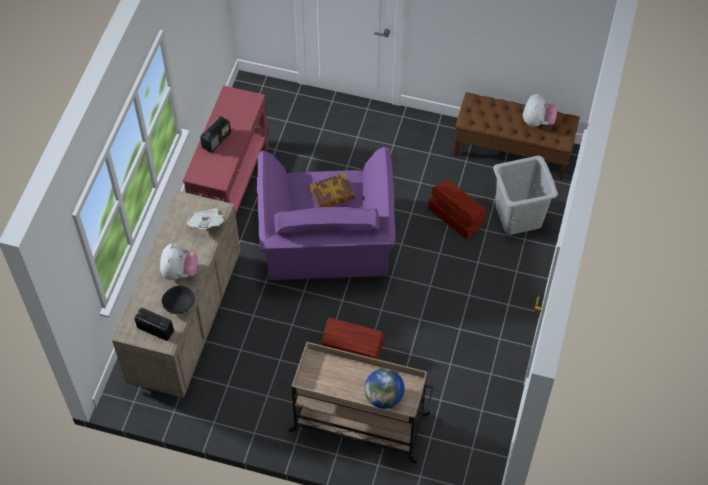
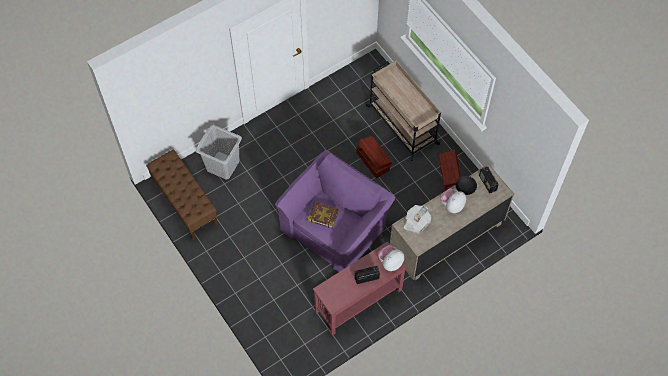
camera: 140 degrees left, 5 degrees up
globe [365,369,405,409] -> none
brown storage box [428,180,487,239] -> brown storage box moved to [439,150,461,191]
plush toy [523,94,557,127] -> plush toy moved to [378,245,404,271]

